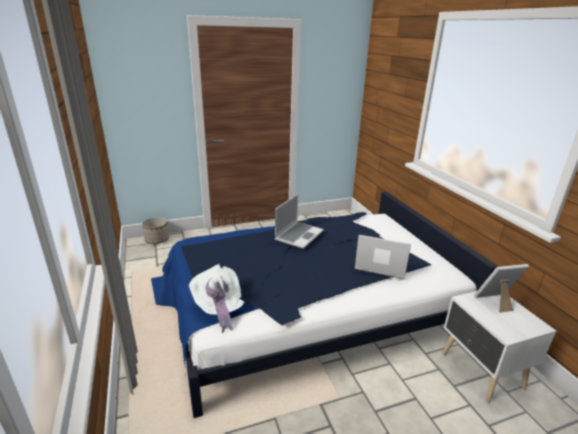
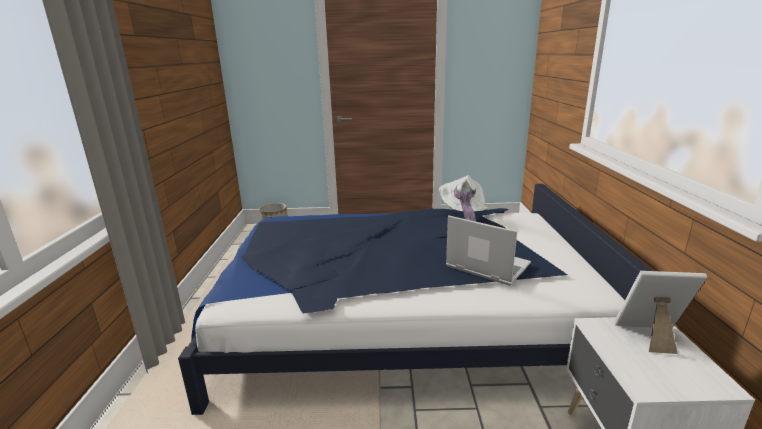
camera: 20 degrees right, 5 degrees down
white hat [189,264,244,333] -> white hat moved to [439,175,488,222]
laptop [275,194,324,249] -> none

